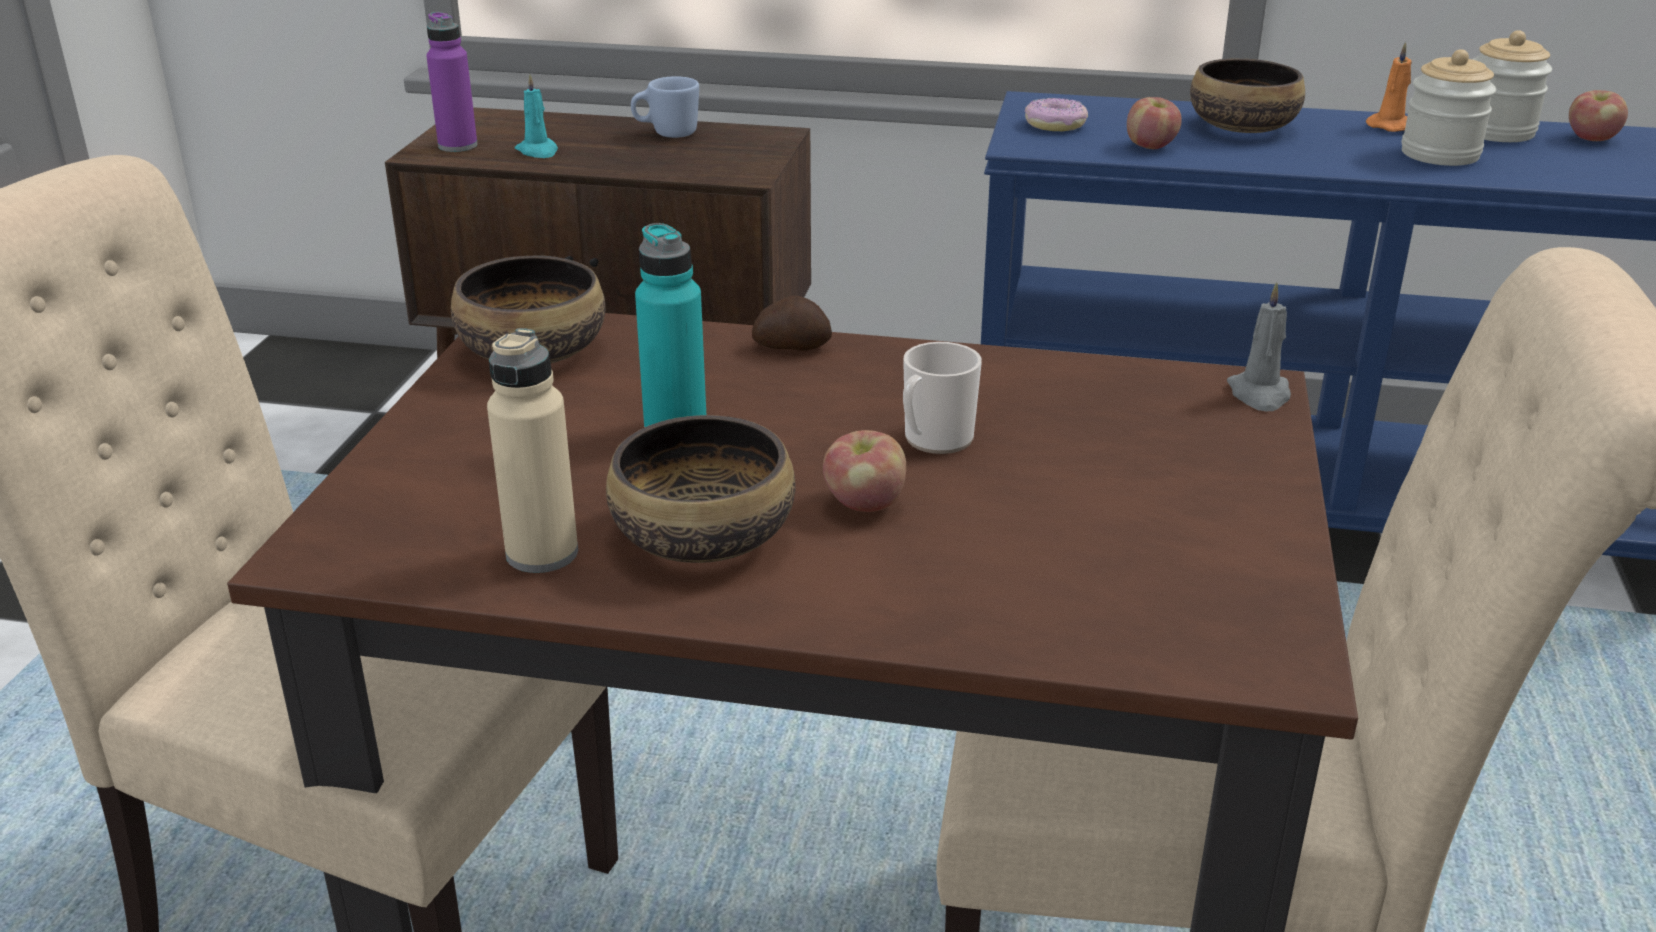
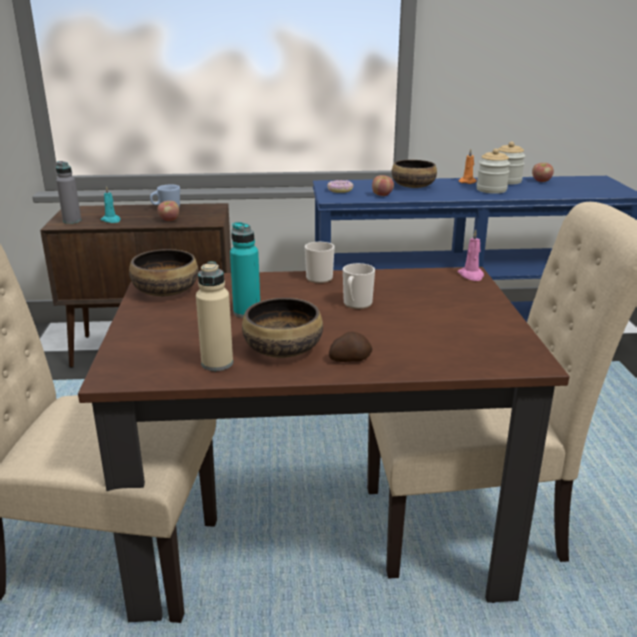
camera: 15 degrees left, 5 degrees down
purple bottle [426,12,478,152] -> grey bottle [56,161,81,224]
potato [752,296,832,351] -> potato moved to [329,332,372,362]
apple [823,430,906,512] -> apple moved to [157,201,179,221]
grey candle [1227,282,1291,411] -> pink candle [458,229,484,281]
none -> mug [305,242,335,283]

